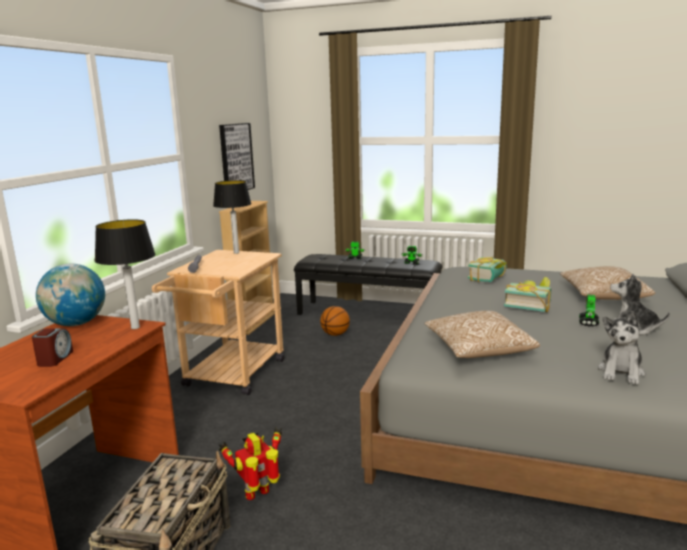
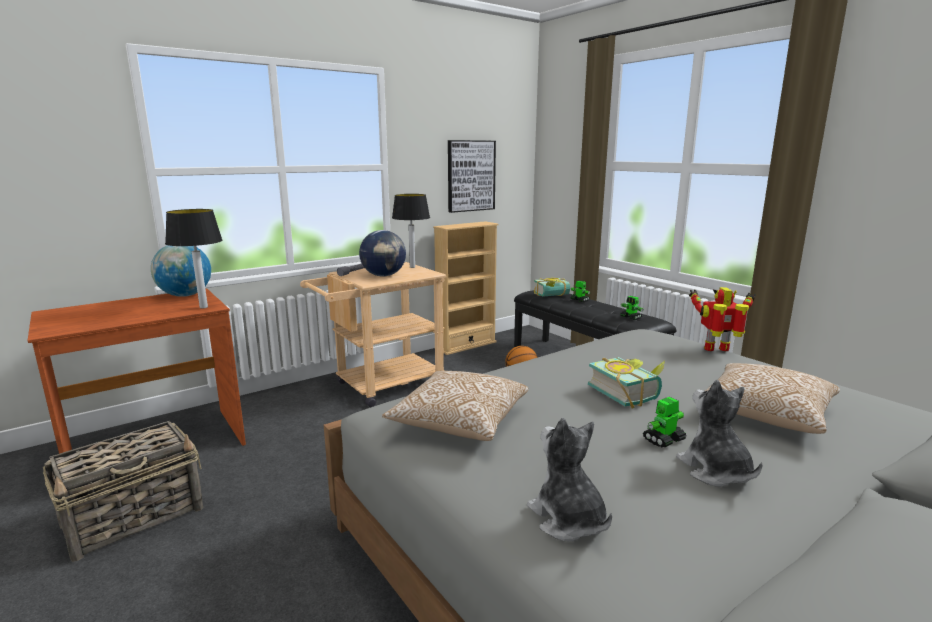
camera: 35 degrees right, 0 degrees up
alarm clock [32,329,73,367] -> none
toy robot [219,427,282,500] -> toy robot moved to [689,287,756,351]
book [468,257,507,282] -> book moved to [534,278,570,297]
plush toy [598,311,645,385] -> plush toy turned 90 degrees clockwise [527,418,612,542]
none -> globe [359,230,406,277]

